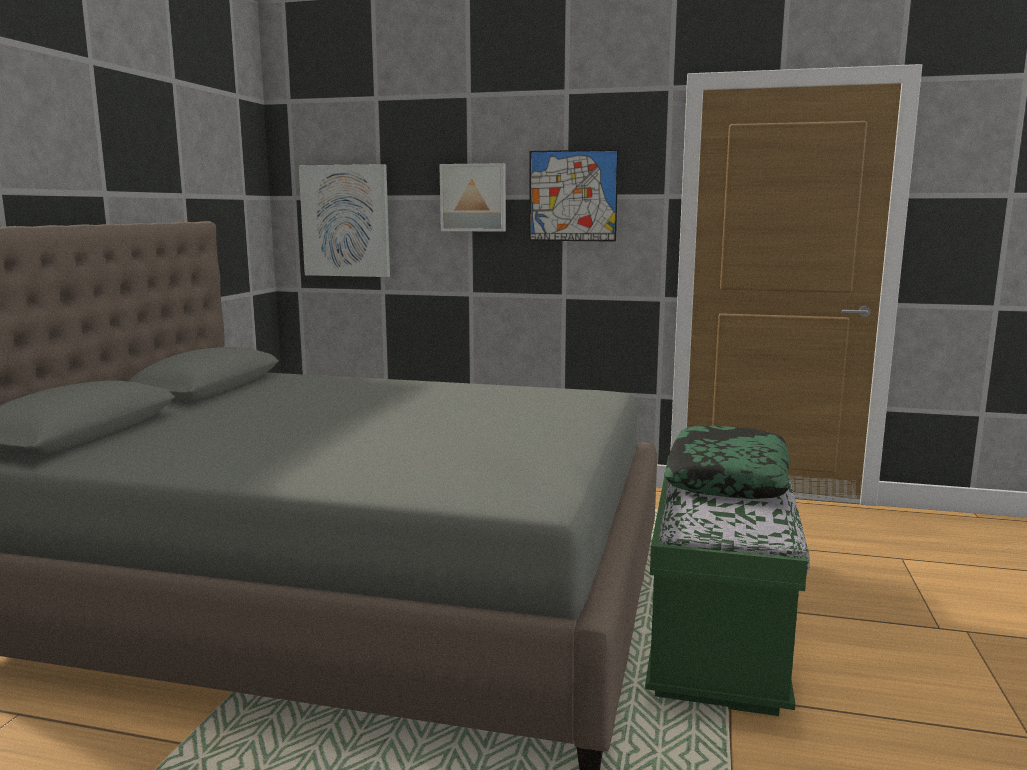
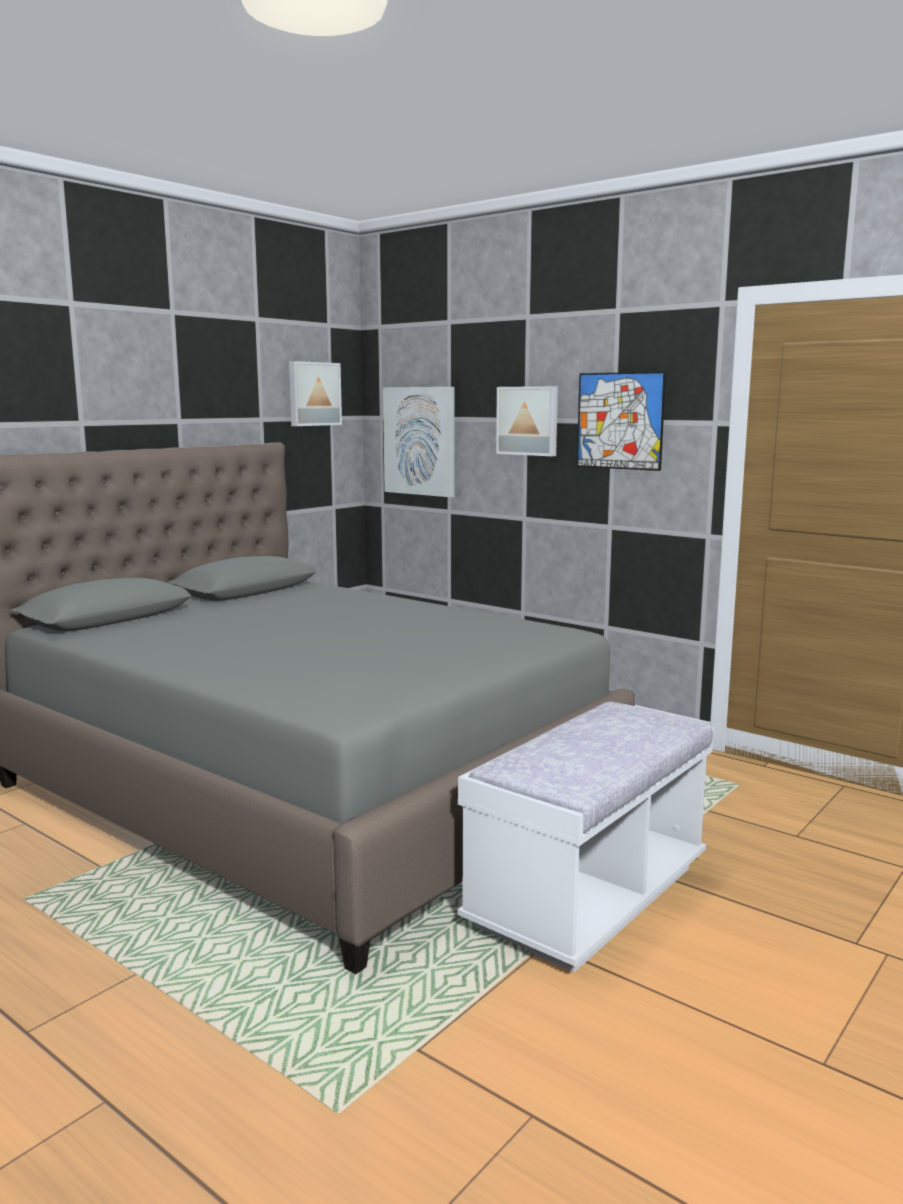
camera: 25 degrees right, 0 degrees up
green bench [645,455,810,716] -> white bench [458,702,714,972]
pillow [664,426,790,499] -> none
none -> picture [289,361,342,426]

